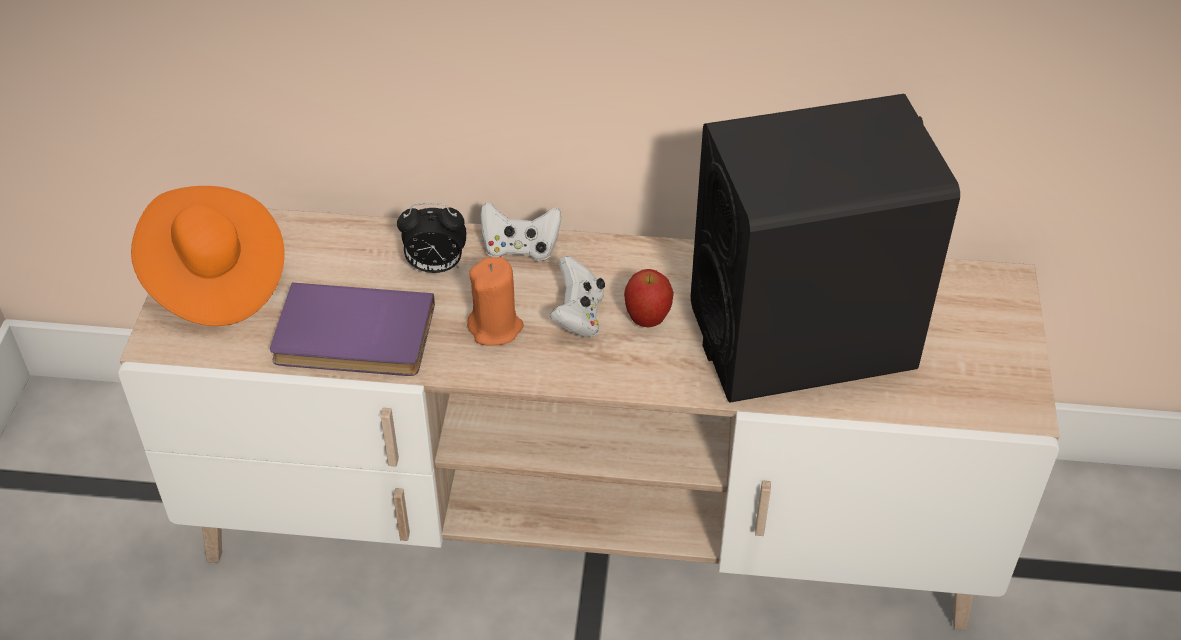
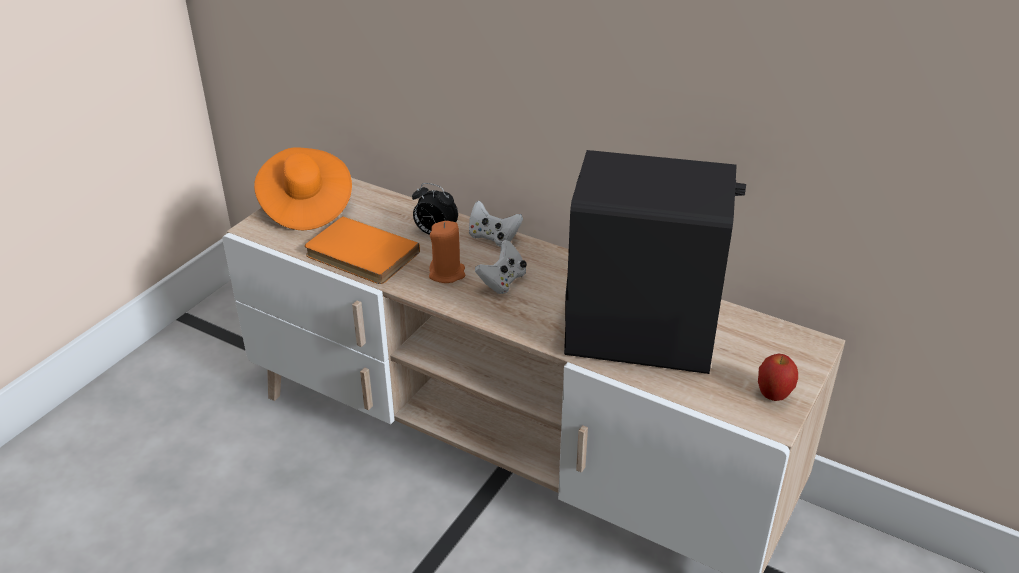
camera: 25 degrees right, 10 degrees down
purple book [270,283,435,376] -> orange book [305,216,420,284]
apple [624,269,674,327] -> apple moved to [758,353,798,401]

